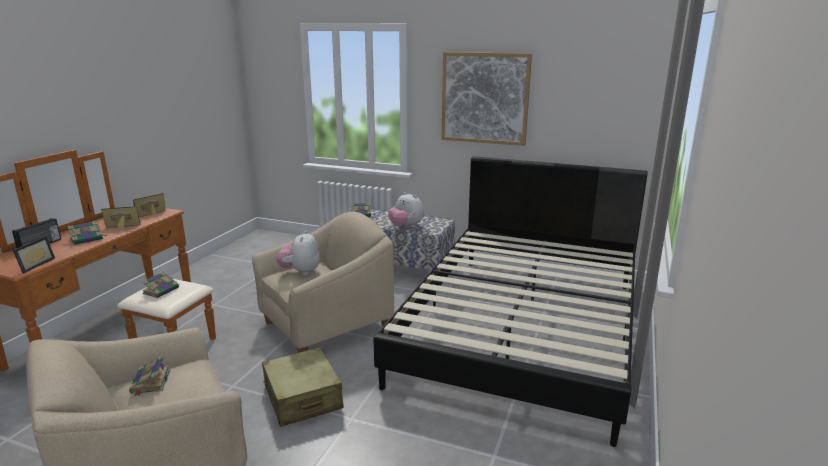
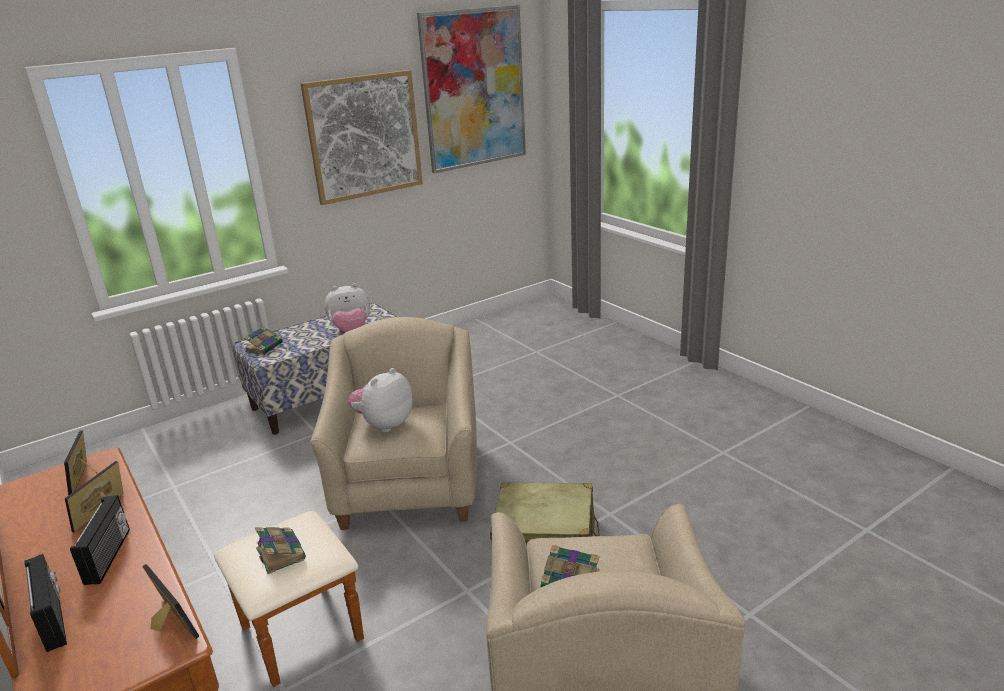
camera: 55 degrees left, 5 degrees up
book [68,221,106,245] -> radio [70,495,130,585]
plush toy [276,230,320,275] -> plush toy turned 90 degrees clockwise [348,368,413,433]
black bed [373,156,648,447] -> none
none -> picture [417,5,526,173]

